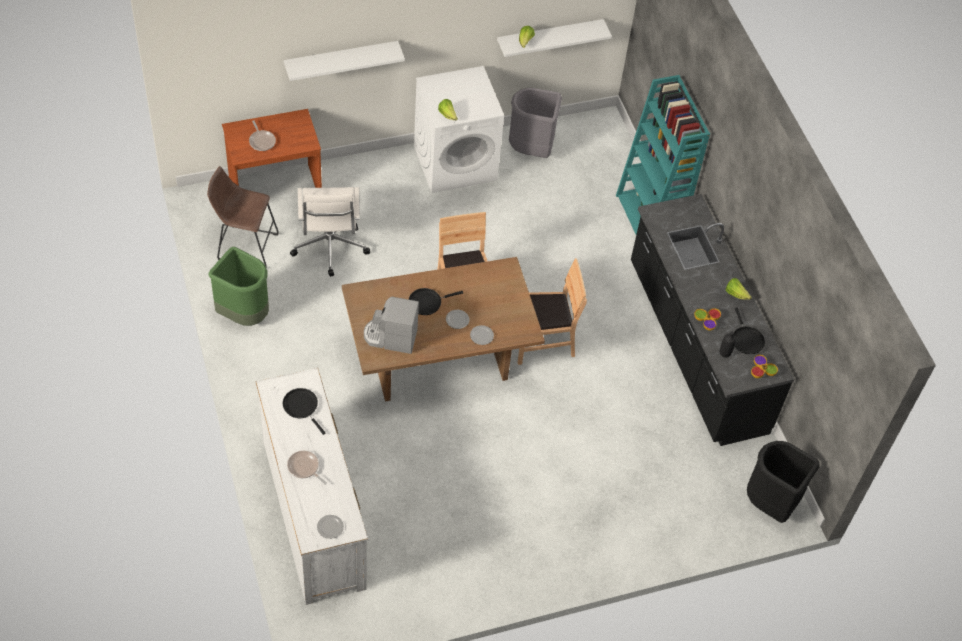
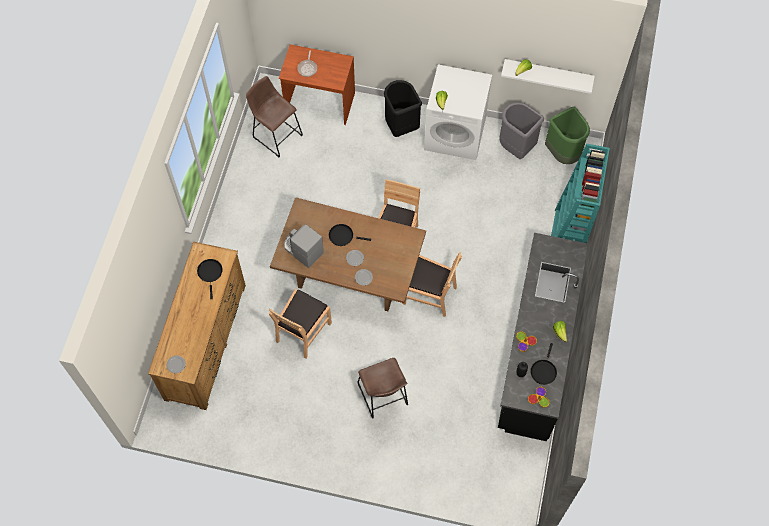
camera: 35 degrees right, 10 degrees up
green trash can [209,247,269,326] -> green trash can moved to [545,107,590,164]
white dresser [255,368,368,605] -> brown dresser [148,241,246,410]
white shelf [284,41,405,81] -> none
frying pan [287,451,327,484] -> none
white office chair [290,187,370,277] -> none
black trash can [747,441,820,523] -> black trash can moved to [384,80,422,137]
none -> brown chair [269,289,332,358]
none -> brown stool [358,358,408,419]

